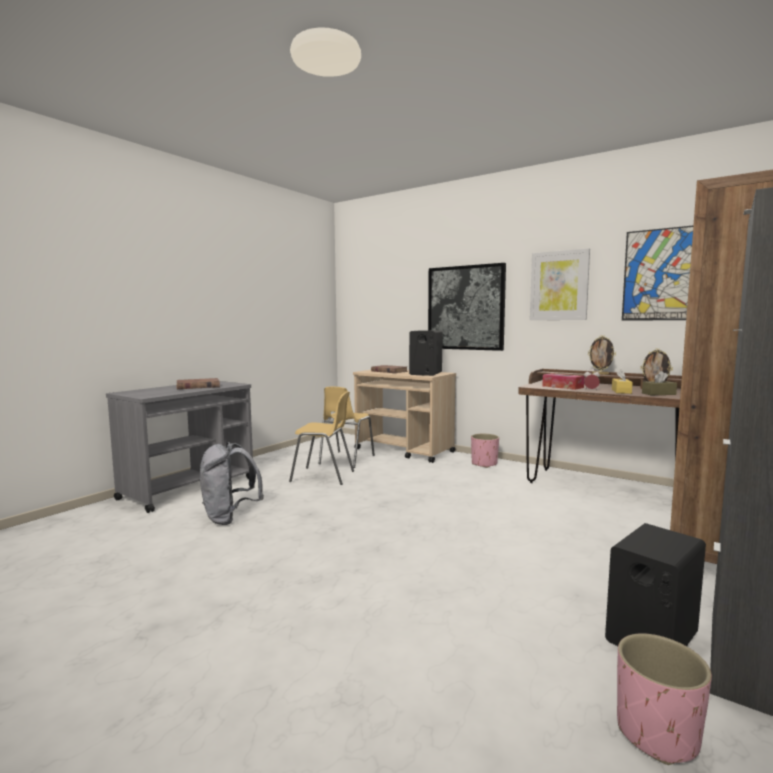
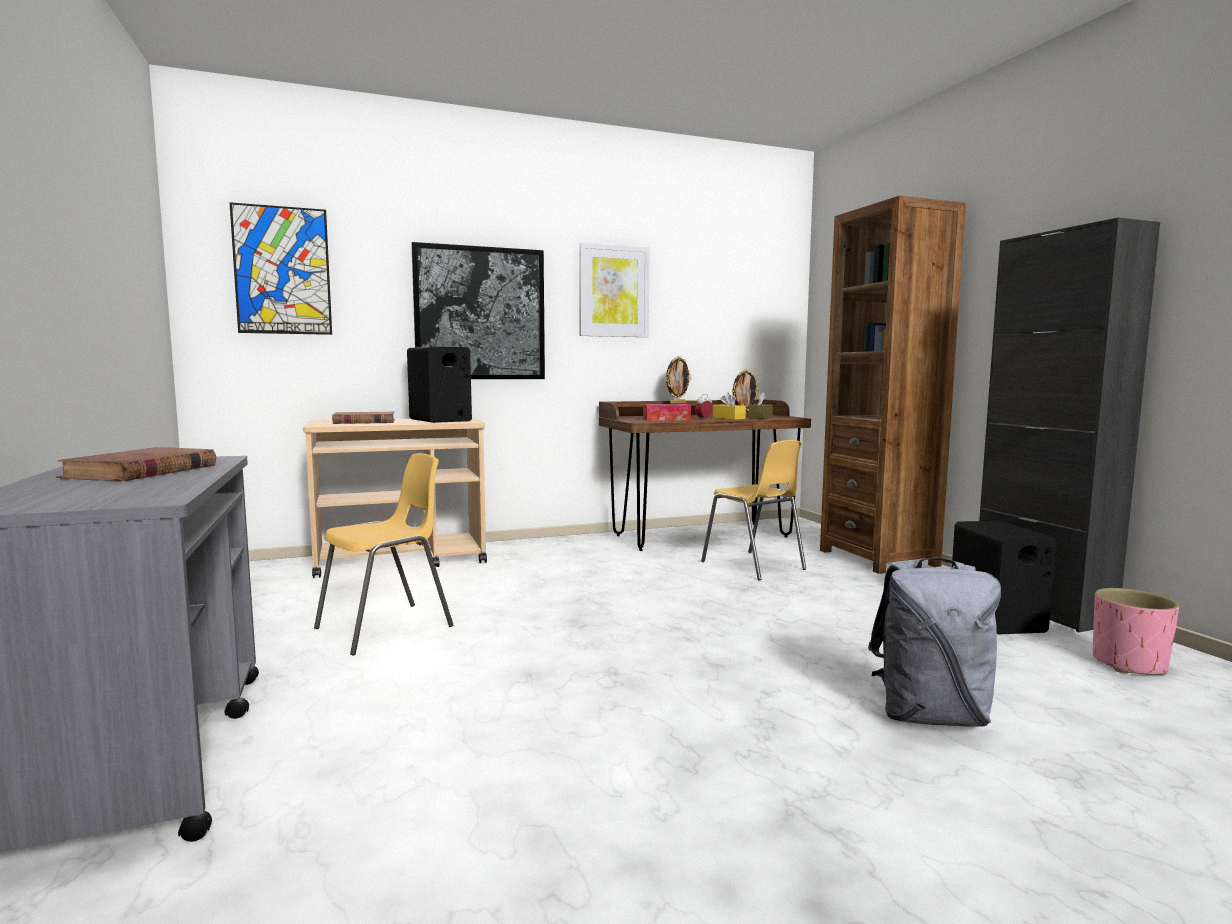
camera: 55 degrees left, 0 degrees up
grey backpack [200,442,264,525] -> grey backpack moved to [868,557,1001,727]
yellow chair [319,387,375,468] -> yellow chair moved to [701,440,806,580]
pink planter [471,434,499,468] -> none
picture [622,226,693,321] -> picture moved to [229,202,332,335]

